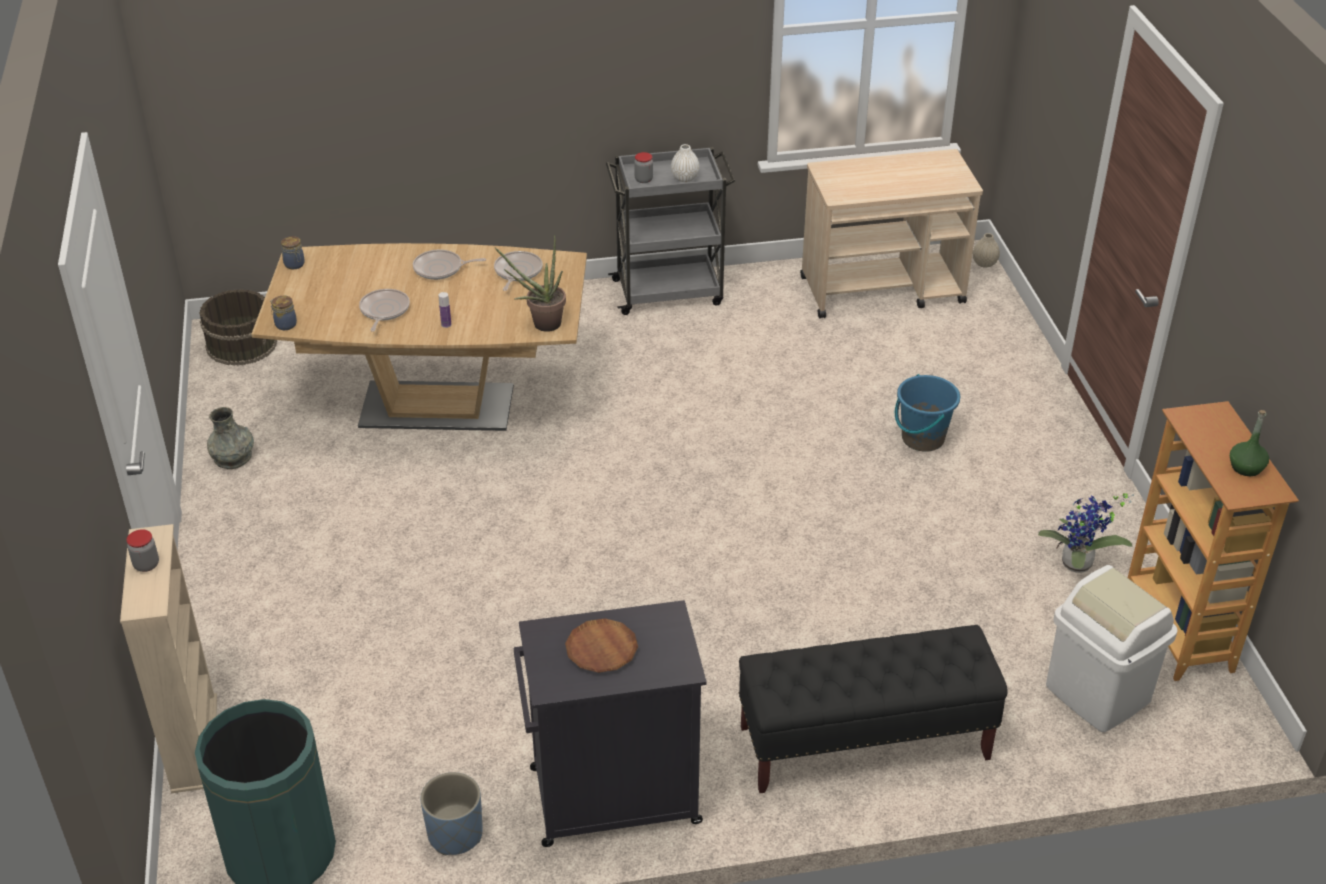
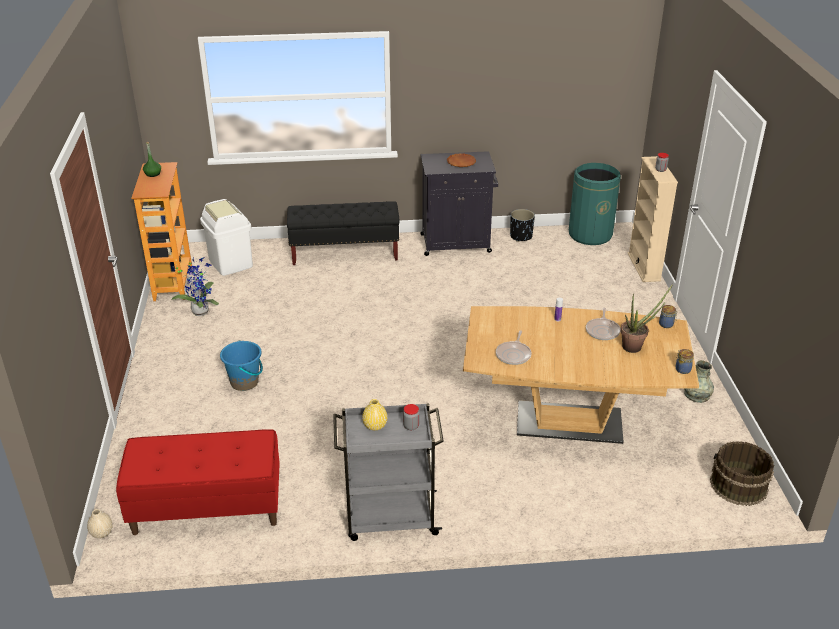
camera: 175 degrees left, 5 degrees down
frying pan [413,250,486,280] -> none
blue planter [420,772,483,855] -> black planter [510,209,535,242]
potted plant [495,235,566,332] -> potted plant moved to [620,284,673,353]
white vase [671,144,700,182] -> yellow vase [362,399,388,431]
beige cart [800,149,983,319] -> red bench [116,429,280,535]

